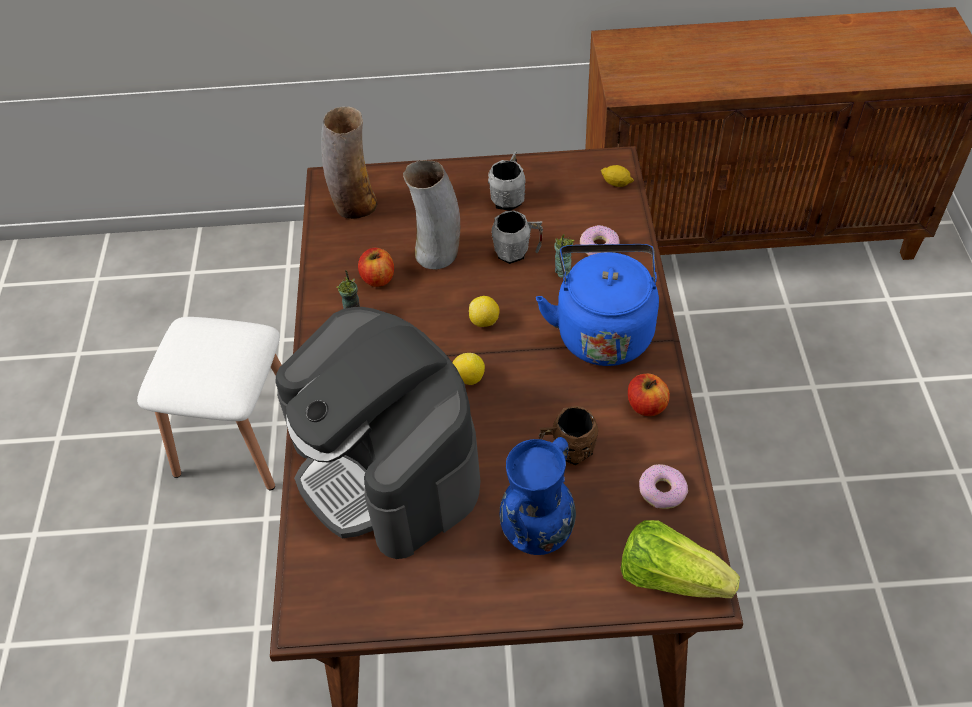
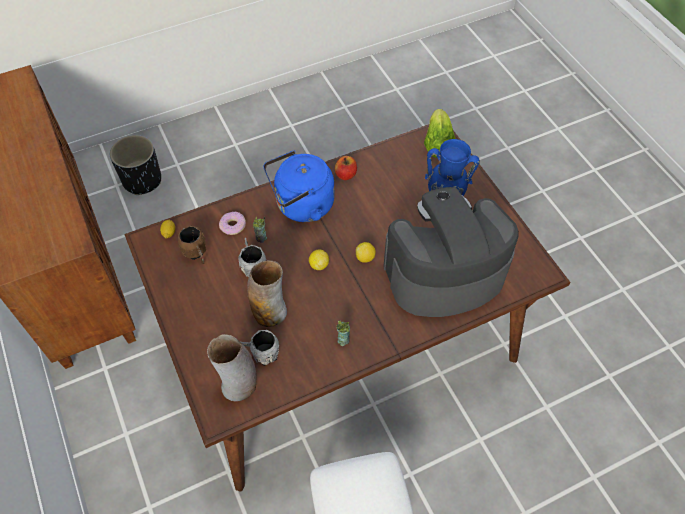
camera: 115 degrees left, 5 degrees up
coffee machine [276,307,480,559] -> coffee machine turned 135 degrees counterclockwise [384,187,519,317]
apple [358,248,394,287] -> none
grey mug [488,151,525,211] -> grey mug moved to [241,330,279,366]
brown mug [538,406,598,465] -> brown mug moved to [178,225,206,264]
donut [639,464,688,509] -> none
none -> black planter [110,135,161,195]

